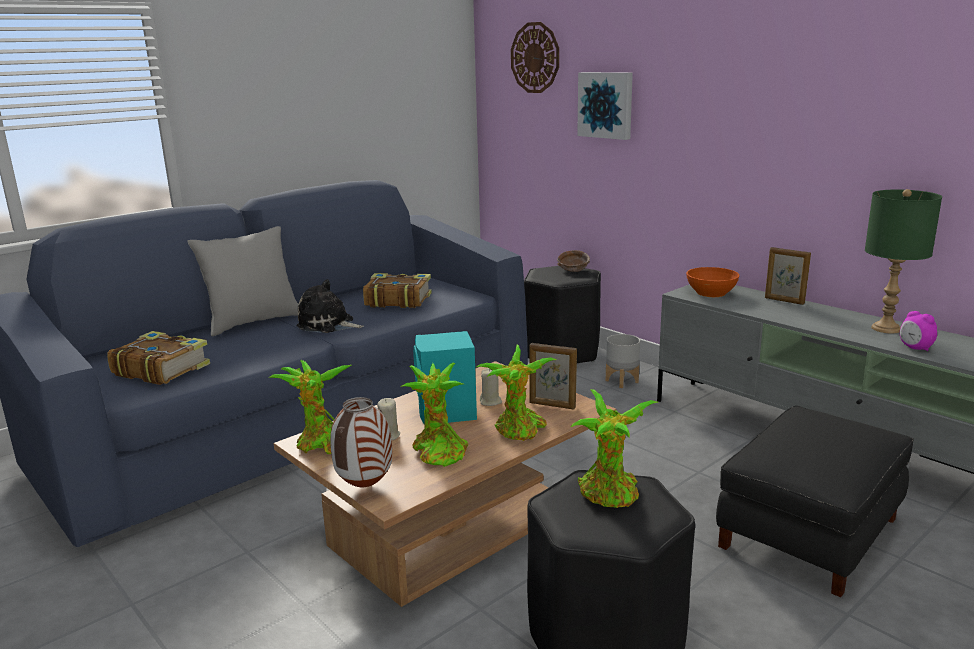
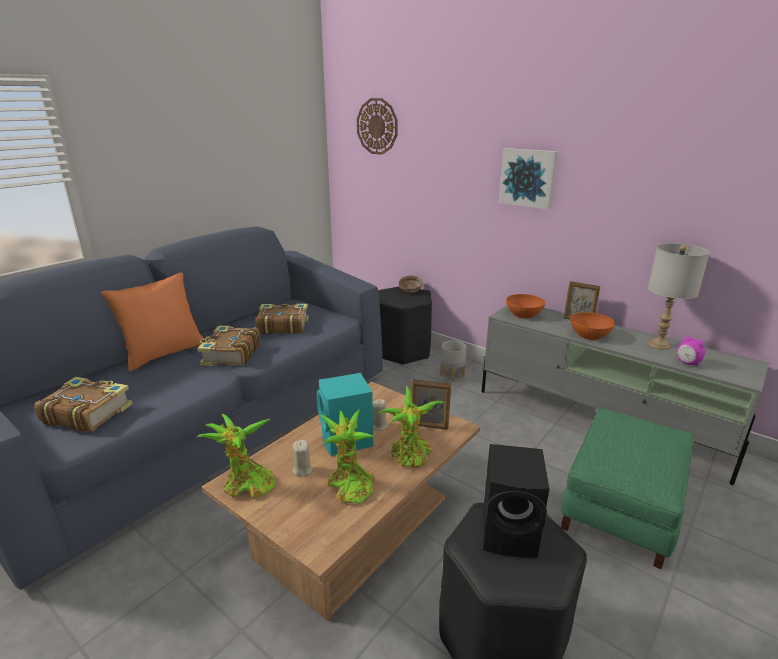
camera: 10 degrees left, 5 degrees up
grey pillow [188,226,298,336] -> orange pillow [101,272,204,372]
plush toy [296,279,364,333] -> book [197,326,260,366]
vase [330,397,392,487] -> none
potted plant [571,389,658,508] -> black speaker [483,444,549,558]
picture [577,72,633,140] -> picture moved to [499,148,558,210]
black ottoman [716,406,914,597] -> green ottoman [561,408,694,569]
green table lamp [865,189,942,333] -> grey table lamp [648,243,710,350]
none -> orange bowl [570,312,615,340]

